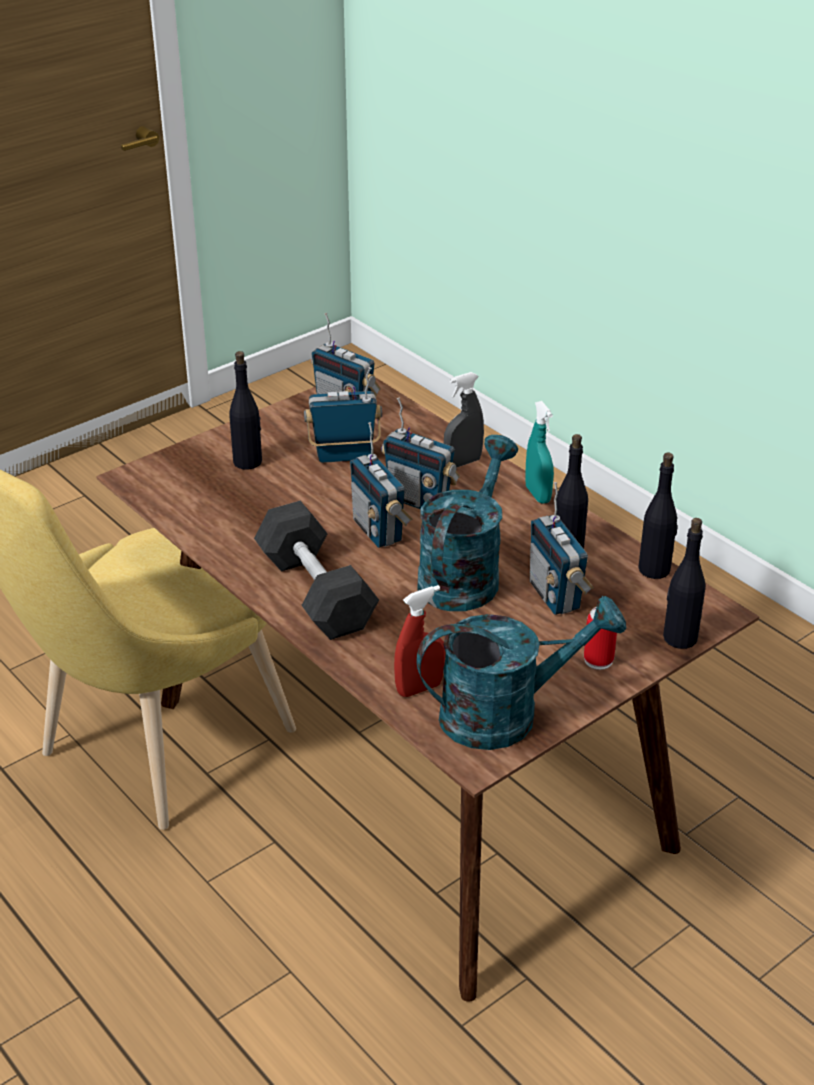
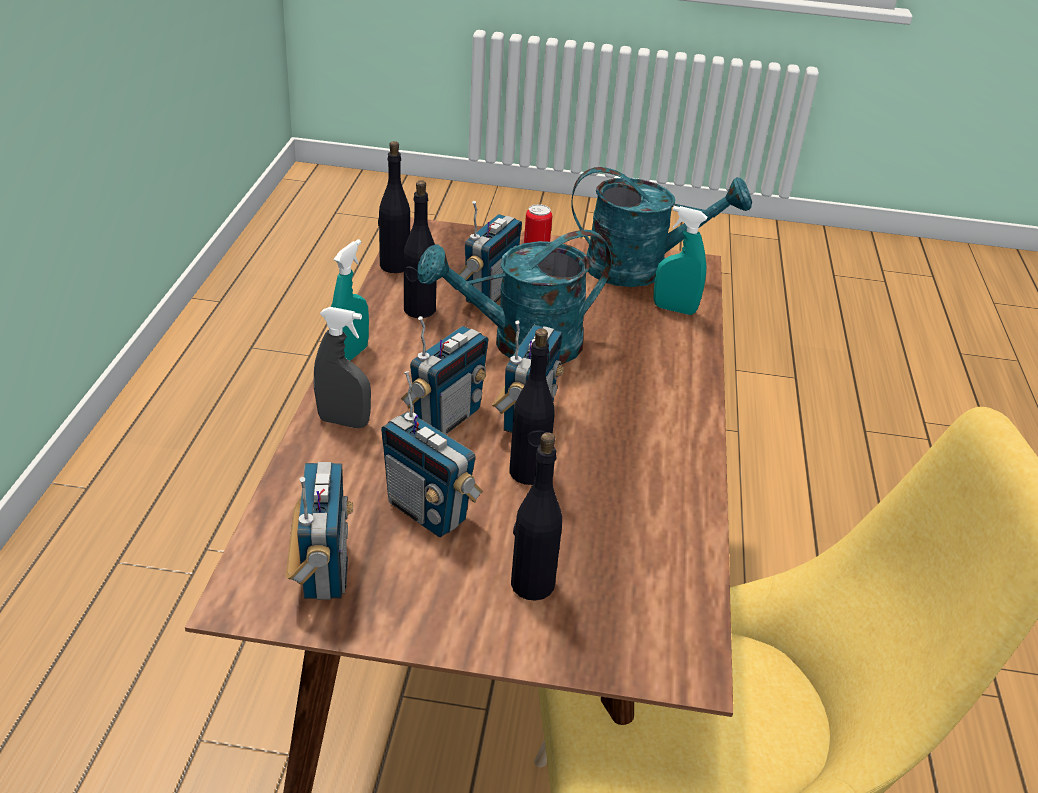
camera: 135 degrees left, 0 degrees up
grey dumbbell [254,501,379,640] -> none
radio [381,397,460,509] -> radio turned 45 degrees clockwise [401,316,488,434]
red spray bottle [394,585,445,697] -> turquoise spray bottle [654,206,708,315]
turquoise watering can [416,596,626,750] -> turquoise watering can turned 150 degrees clockwise [572,167,752,287]
black bottle [663,518,705,649] -> black bottle moved to [509,328,554,485]

